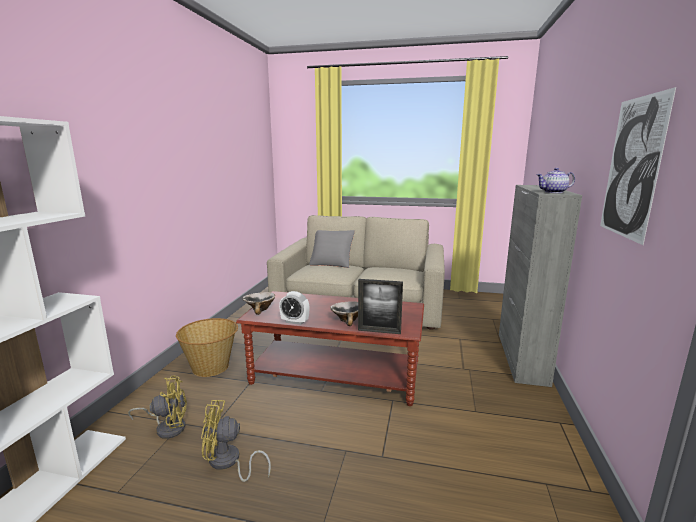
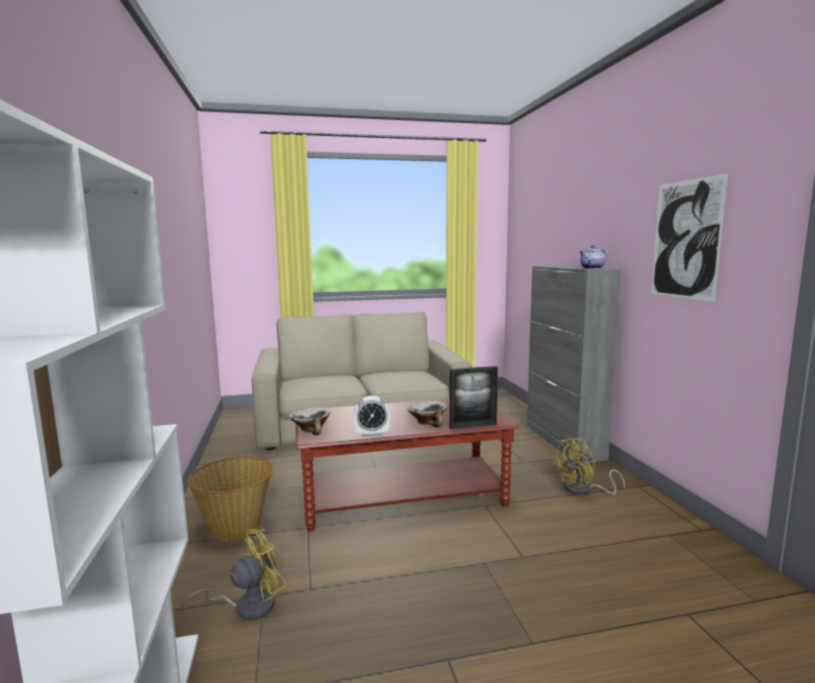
camera: 25 degrees left, 5 degrees down
yellow fan [201,400,271,482] -> yellow fan moved to [553,438,625,495]
grey pillow [309,230,355,268] -> none

